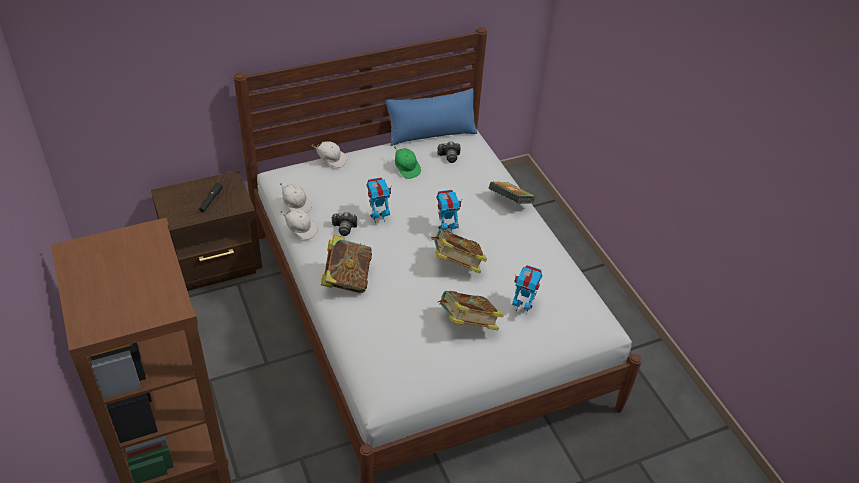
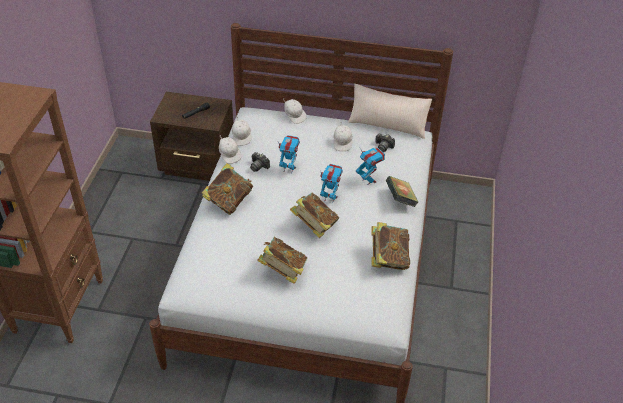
camera: 35 degrees right, 0 degrees up
blue pillow [385,88,477,146] -> beige pillow [348,84,432,139]
green cap [394,146,421,179] -> white cap [334,122,353,151]
toy robot [512,265,542,314] -> toy robot moved to [356,147,385,185]
none -> book [371,222,410,270]

